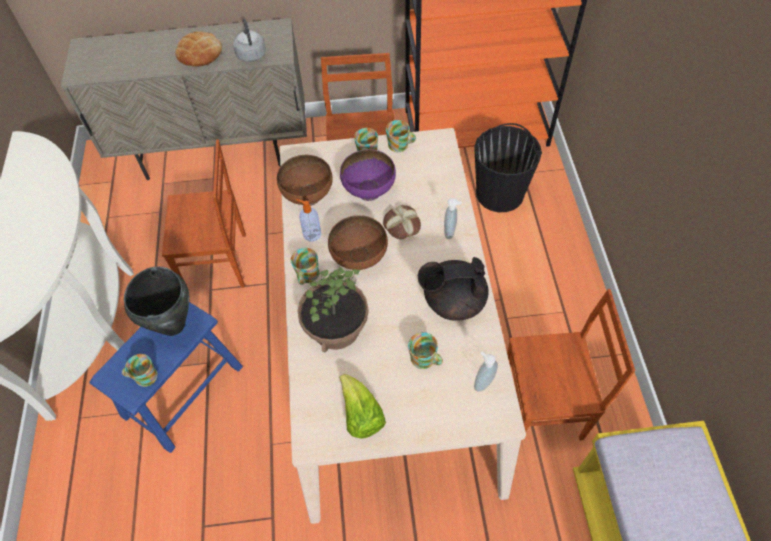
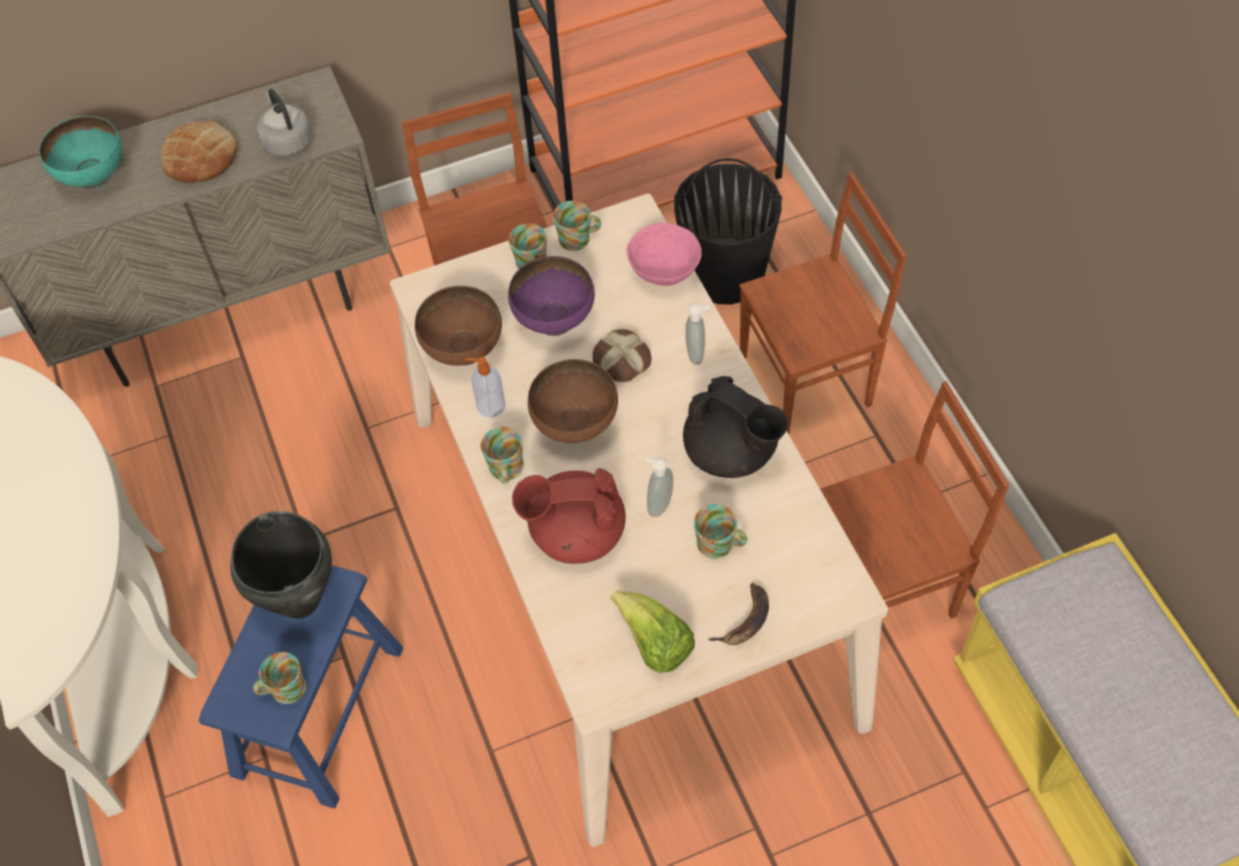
camera: 15 degrees left, 0 degrees up
brown chair [162,139,246,288] -> brown chair moved to [739,172,907,434]
potted plant [297,266,369,353] -> red teapot [512,468,626,564]
black teapot [418,257,489,321] -> black teapot turned 120 degrees counterclockwise [683,376,788,478]
soap dispenser [474,351,498,392] -> soap dispenser moved to [645,457,673,517]
none -> turquoise bowl [39,116,122,190]
none -> pink bowl [626,223,702,286]
none -> banana [708,583,769,645]

